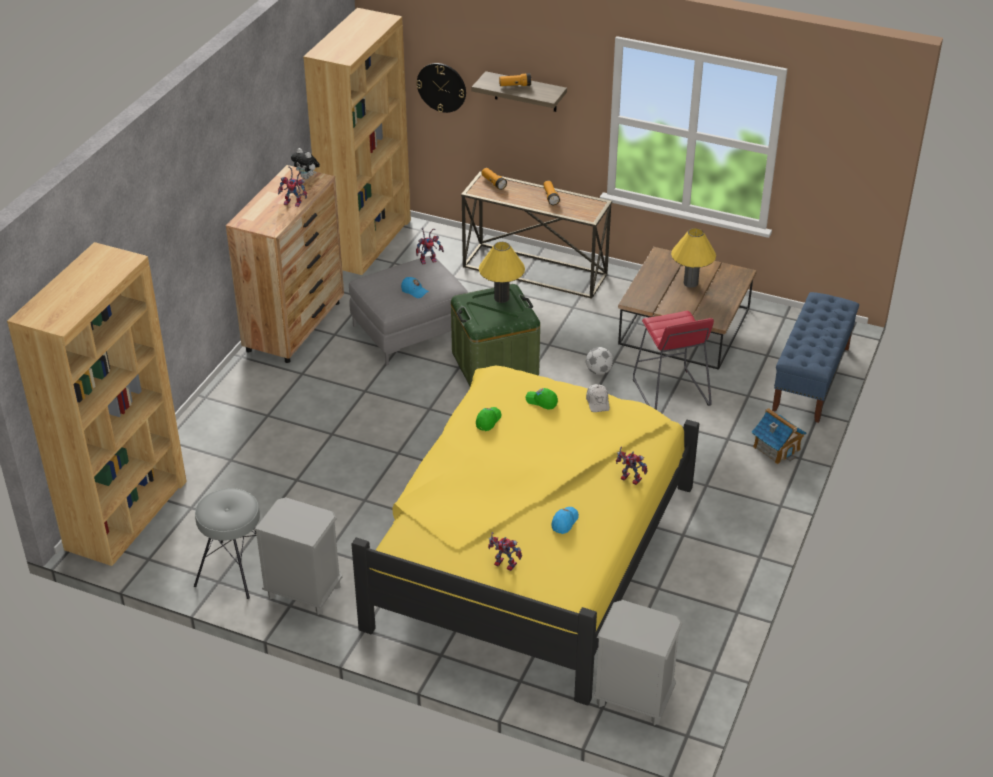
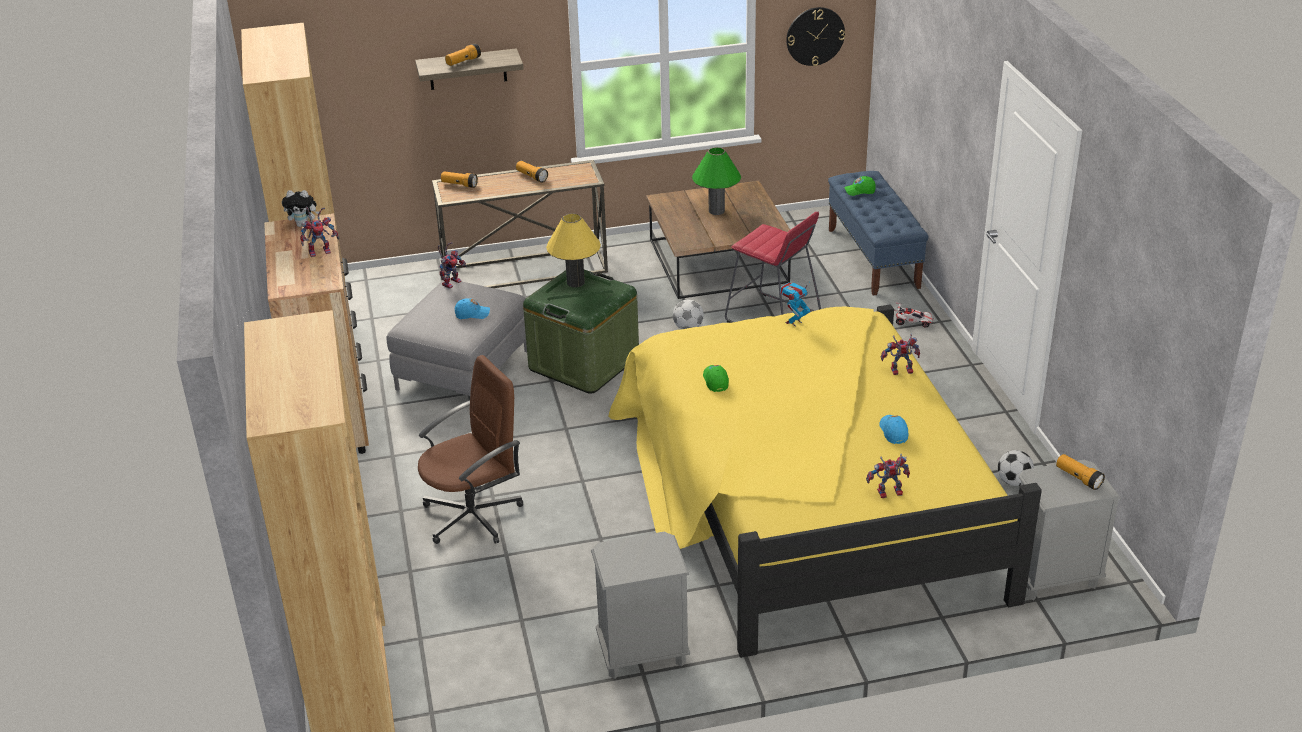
camera: 35 degrees left, 5 degrees down
grey stool [194,488,260,599] -> none
wall clock [416,63,466,113] -> wall clock moved to [786,7,845,66]
green cap [526,388,558,410] -> green cap moved to [844,176,876,196]
white cap [586,384,610,412] -> toy robot [780,282,810,327]
yellow table lamp [671,228,716,288] -> green table lamp [692,147,741,215]
toy house [752,408,806,464] -> toy car [894,302,934,328]
none -> brown office chair [418,355,523,544]
none -> football [998,450,1034,486]
none -> flashlight [1056,454,1105,490]

